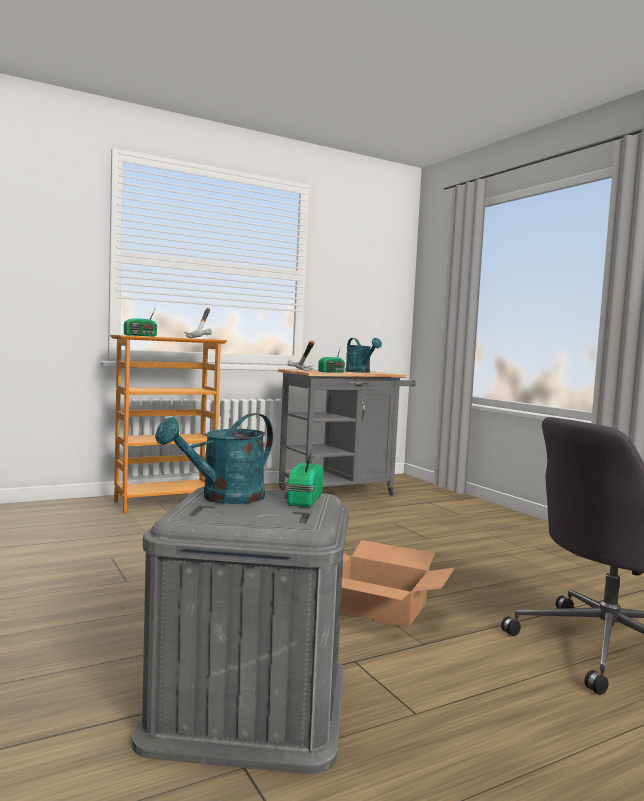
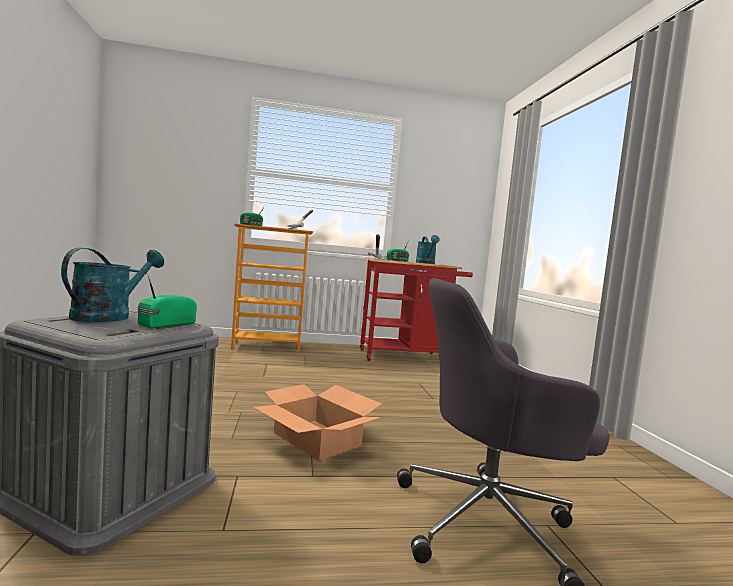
camera: 20 degrees right, 0 degrees up
turquoise watering can [155,413,273,504] -> turquoise watering can turned 135 degrees clockwise [61,248,164,322]
grey cart [278,369,416,495] -> red cart [360,258,473,361]

